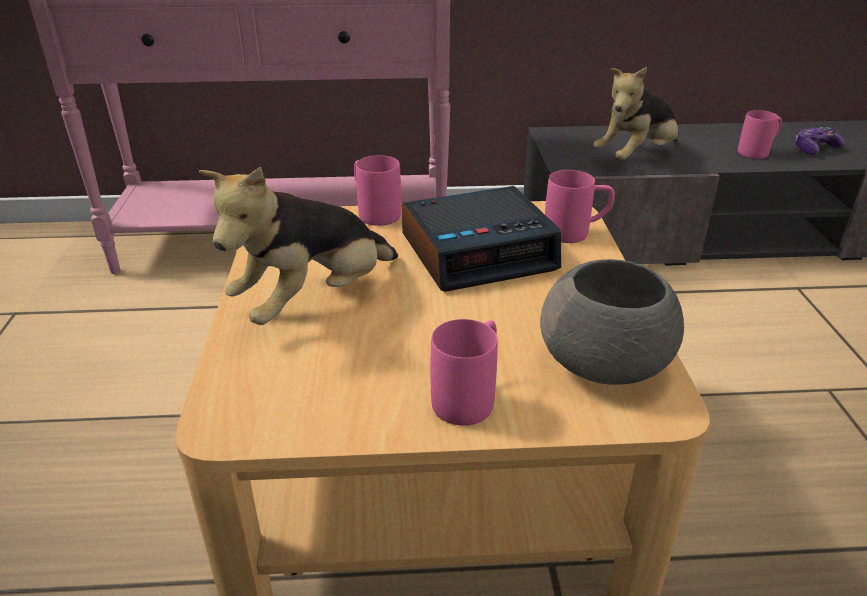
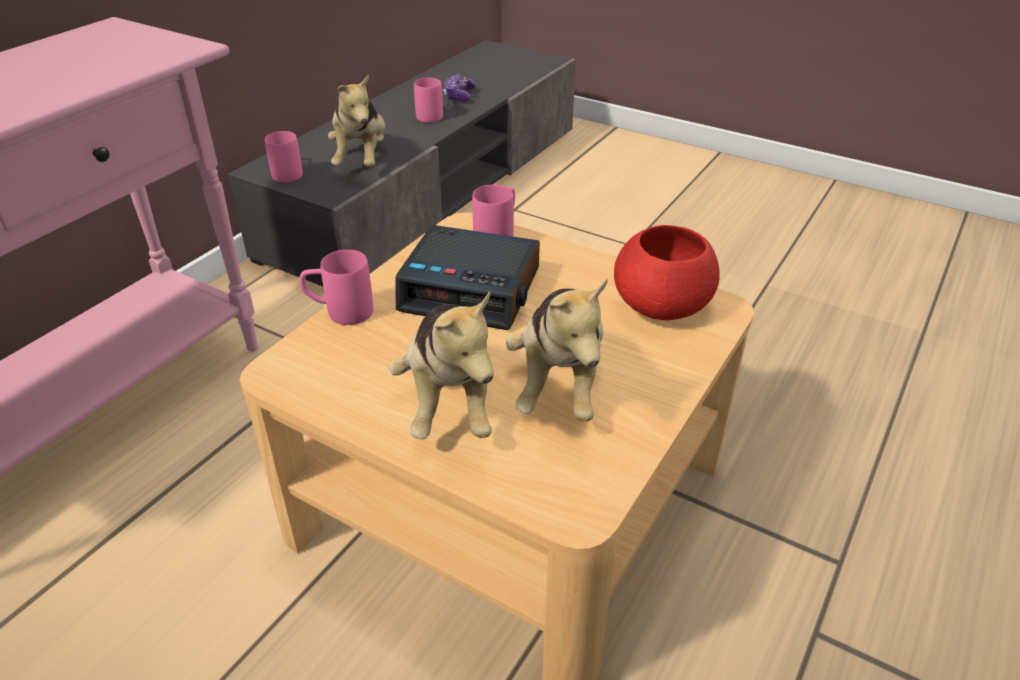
camera: 55 degrees left, 5 degrees up
alarm clock [402,186,561,292] -> alarm clock turned 90 degrees clockwise [396,225,540,330]
pink mug [431,319,498,426] -> pink mug moved to [265,131,303,182]
grey bowl [540,259,684,385] -> red bowl [614,225,720,320]
none -> plush toy [506,278,608,422]

